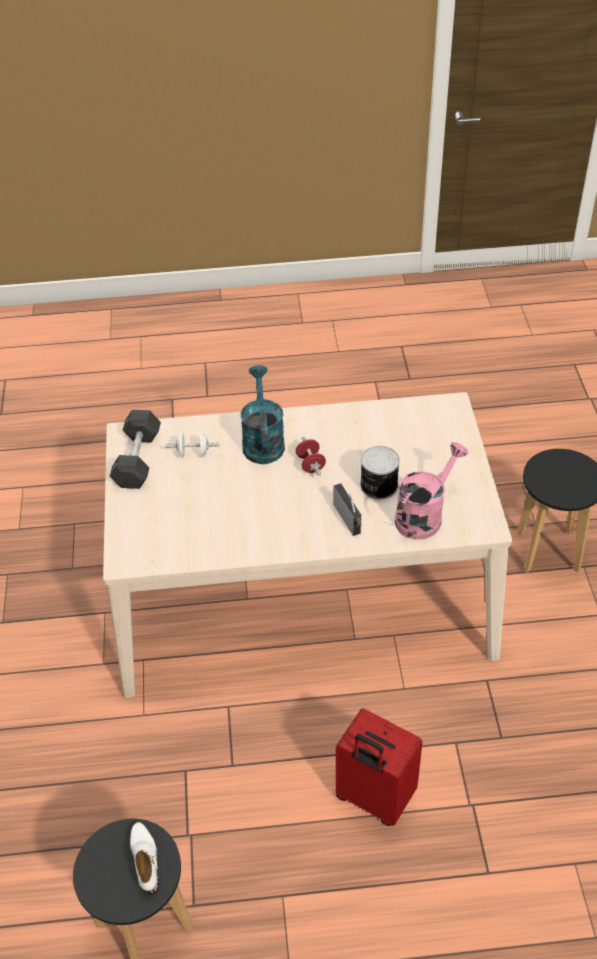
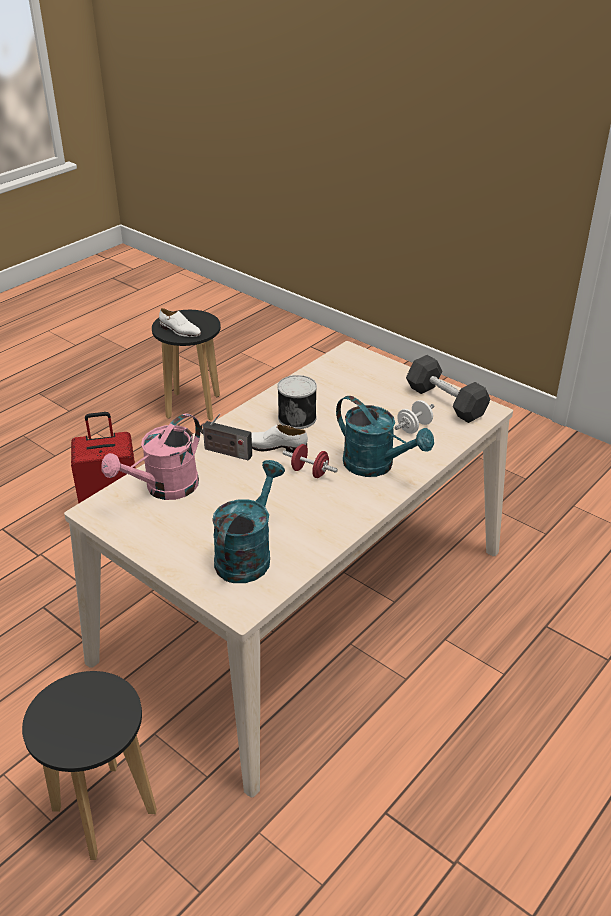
camera: 135 degrees right, 10 degrees down
can [360,446,400,500] -> can moved to [277,375,317,429]
pink watering can [395,442,468,540] -> pink watering can turned 45 degrees clockwise [102,413,201,500]
none -> turquoise watering can [212,460,285,583]
none -> white shoe [251,424,308,453]

